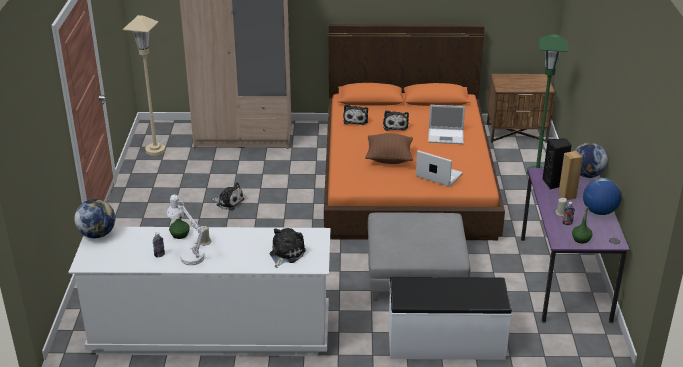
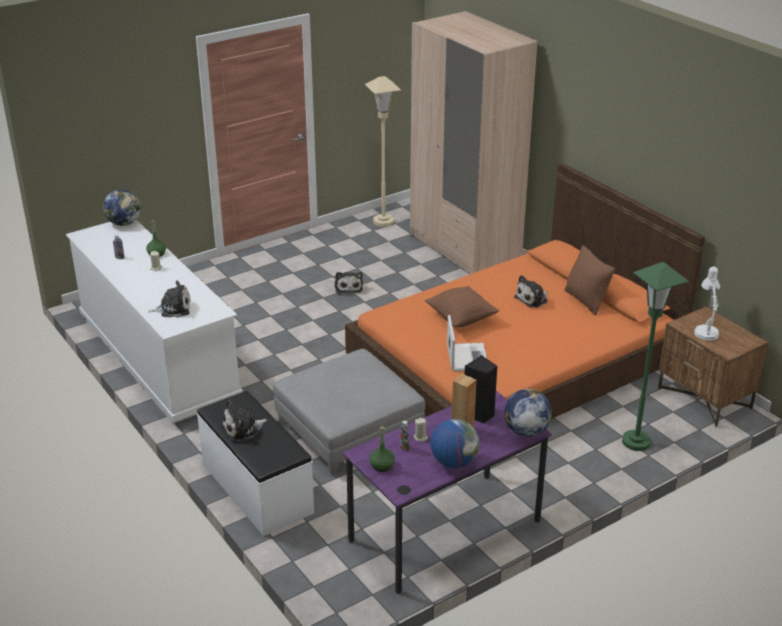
camera: 55 degrees right, 0 degrees up
white table lamp [167,195,205,265] -> white table lamp moved to [694,267,720,341]
plush toy [343,104,368,125] -> plush toy moved to [222,400,267,441]
laptop [428,105,465,144] -> none
none -> brown pillow [564,245,615,316]

